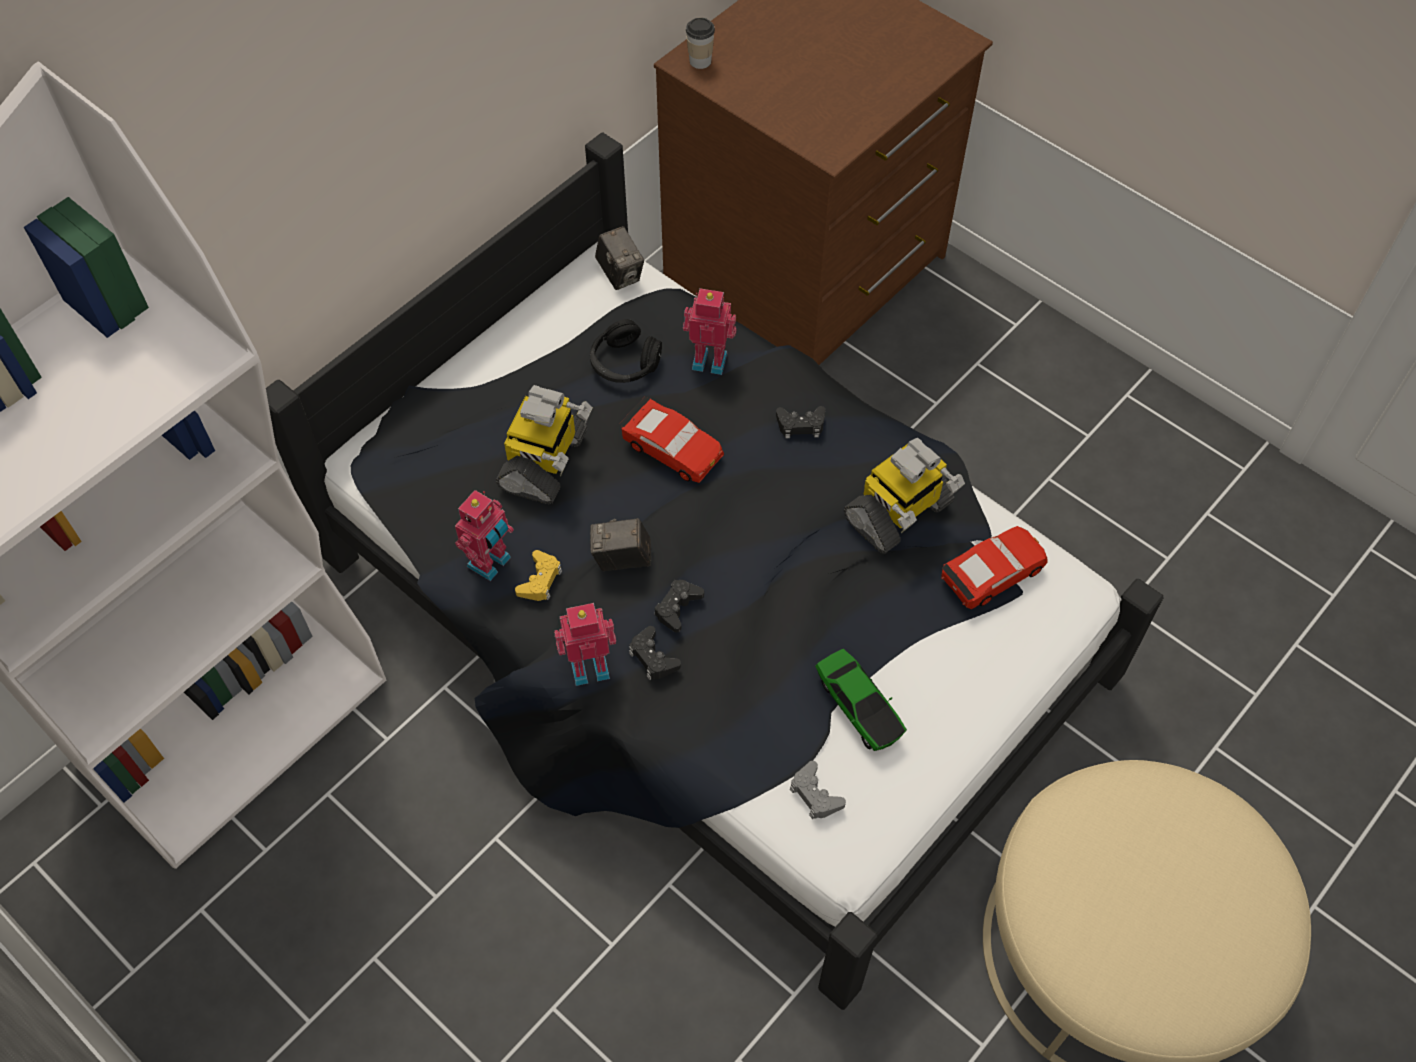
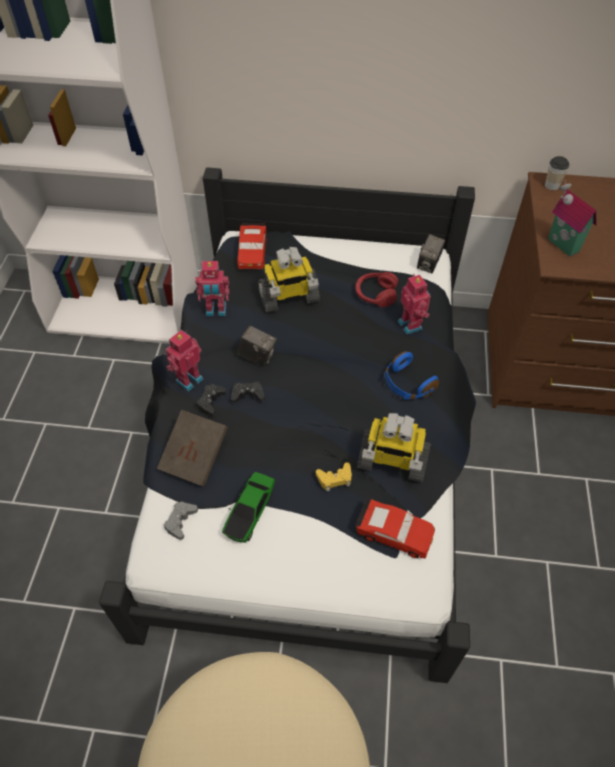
camera: 55 degrees right, 5 degrees down
yellow game controller [515,550,562,601] -> yellow game controller moved to [316,462,352,492]
toy robot [554,603,616,686] -> toy robot turned 90 degrees counterclockwise [165,330,204,392]
black headphones [590,319,662,383] -> red headphones [355,272,398,307]
camera [590,518,651,571] -> camera turned 150 degrees clockwise [237,326,277,367]
red toy car [620,397,724,483] -> red toy car moved to [237,223,267,269]
black game controller [776,406,825,438] -> blue headphones [383,351,440,399]
none -> brown book [157,410,228,487]
none -> toy house [548,180,596,257]

